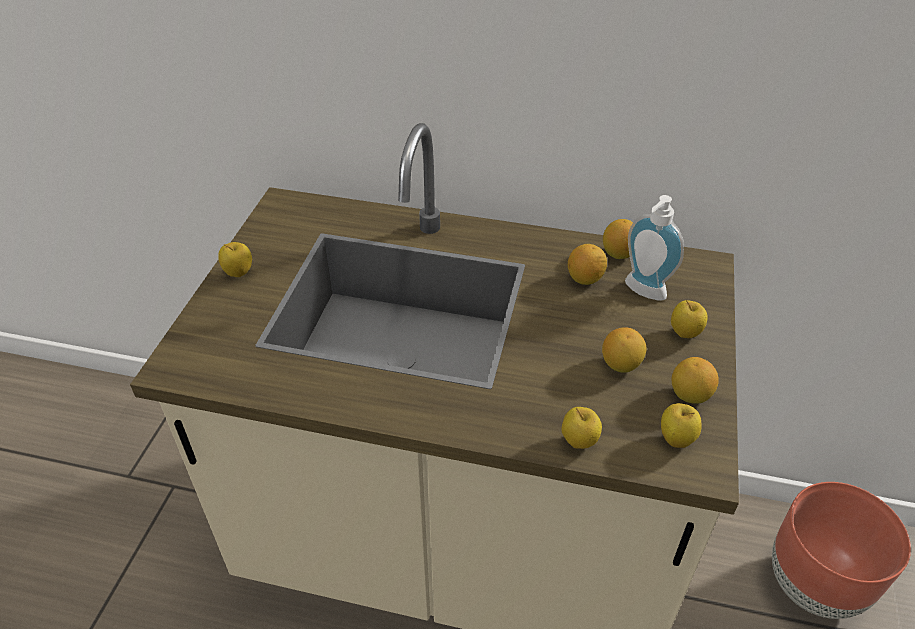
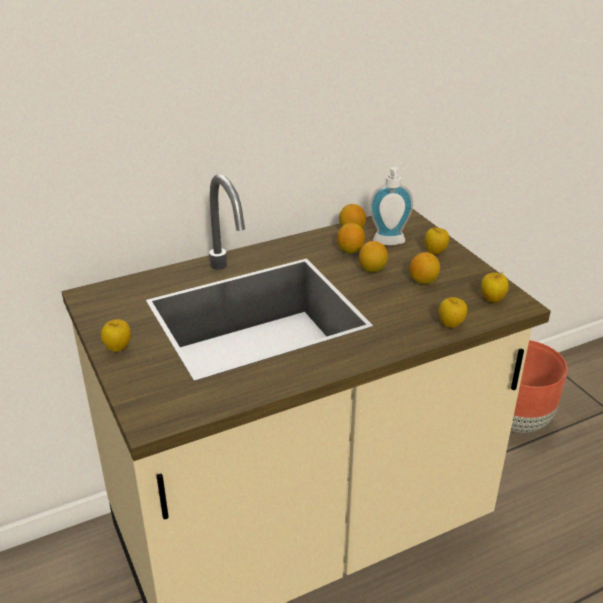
camera: 40 degrees left, 10 degrees down
lemon [672,357,719,404] -> lemon moved to [359,241,388,272]

